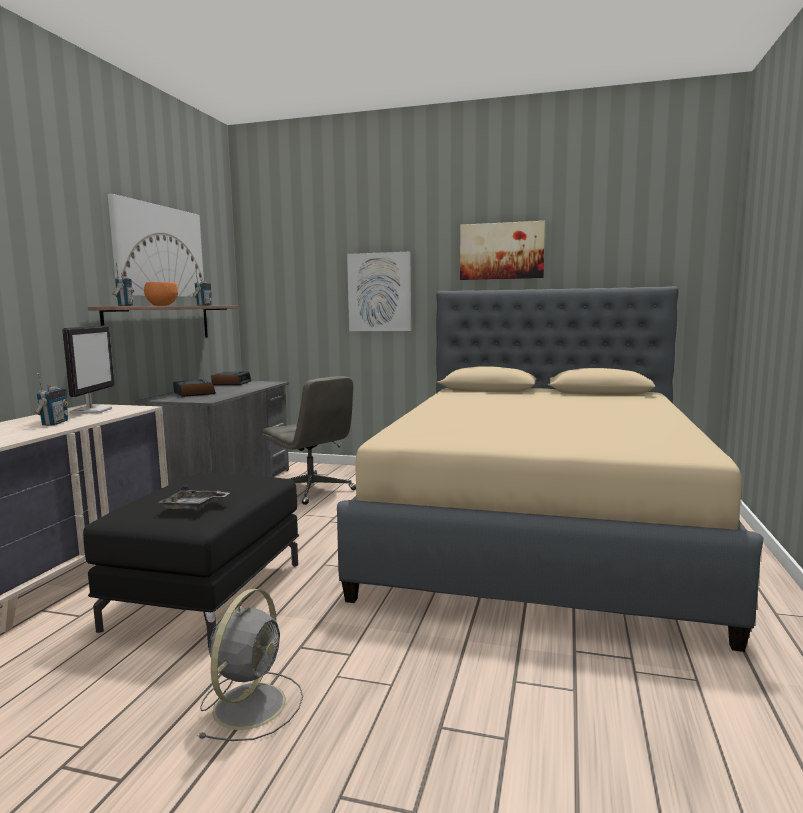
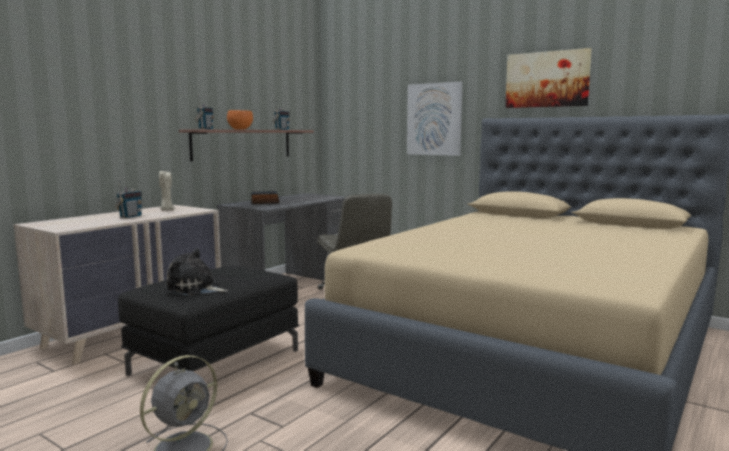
camera: 20 degrees right, 0 degrees up
monitor [62,325,114,414] -> beige candle [159,171,175,210]
picture [108,194,204,297] -> none
grey tray [158,486,230,510] -> plush toy [165,248,228,295]
alarm clock [211,371,252,385] -> none

